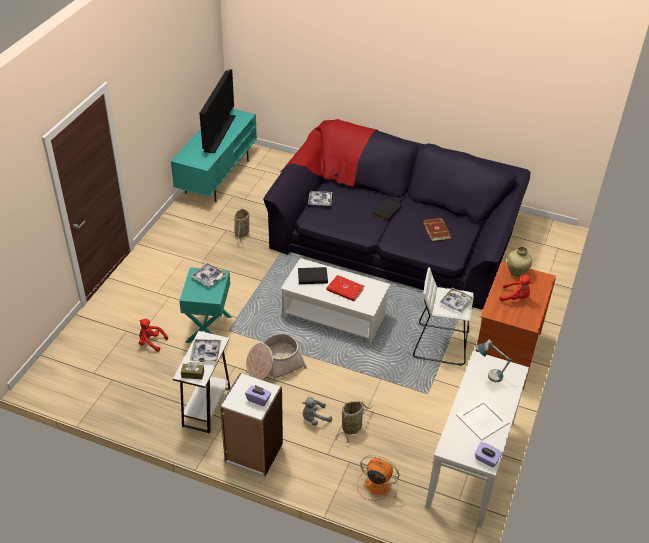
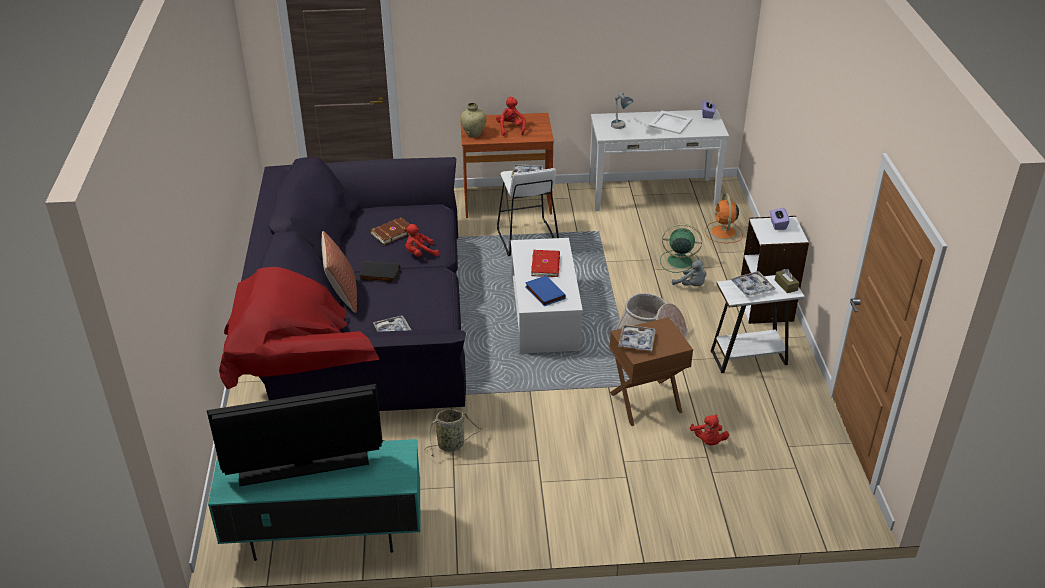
camera: 115 degrees left, 5 degrees down
turquoise side table [179,267,232,343] -> brown side table [609,317,693,426]
black book [298,267,328,284] -> blue book [525,275,566,306]
basket [336,401,373,443] -> green fan [660,224,702,273]
none -> pillow [322,231,357,313]
none -> red plush toy [404,224,439,257]

